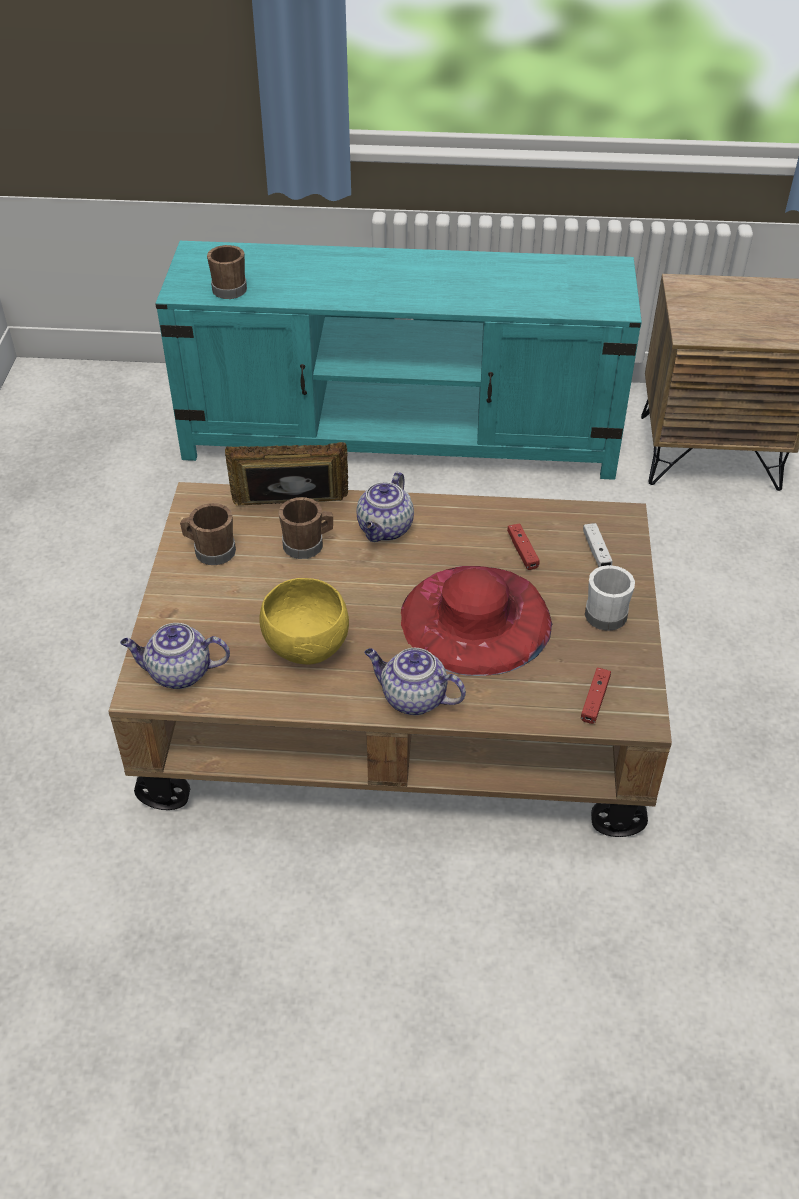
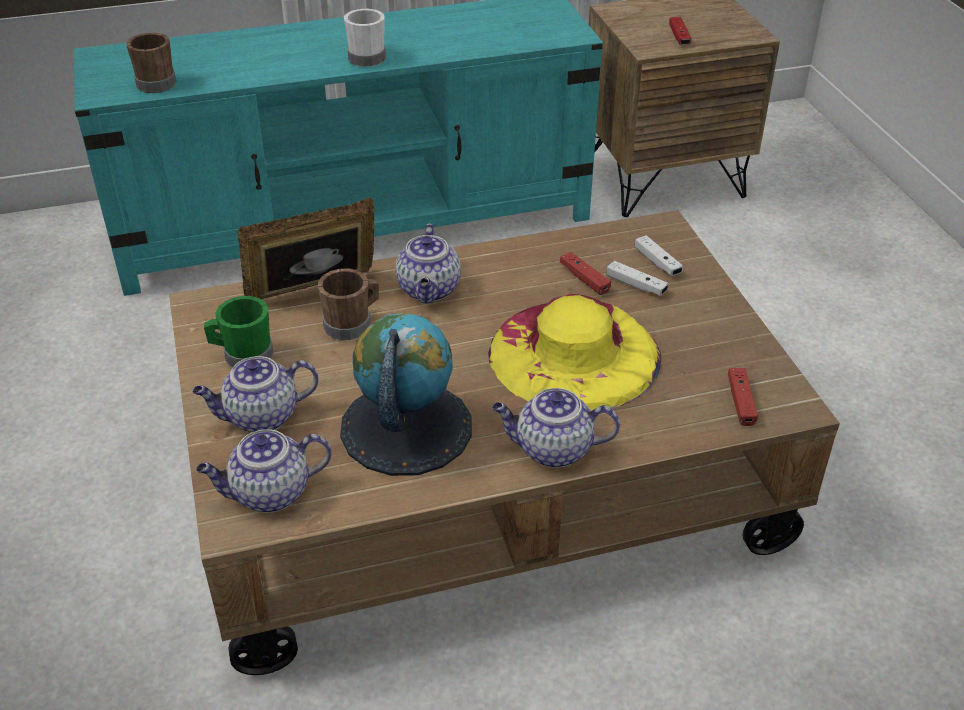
camera: 20 degrees left, 5 degrees down
brown mug [180,503,236,565] -> green mug [204,296,274,367]
yellow bowl [259,578,349,665] -> globe [340,313,472,476]
red hat [401,566,552,676] -> yellow hat [488,294,661,411]
white mug [585,565,635,631] -> white mug moved to [344,9,386,67]
none -> teapot [192,356,319,433]
none -> white game controller [607,261,668,296]
none -> red game controller [669,17,691,45]

